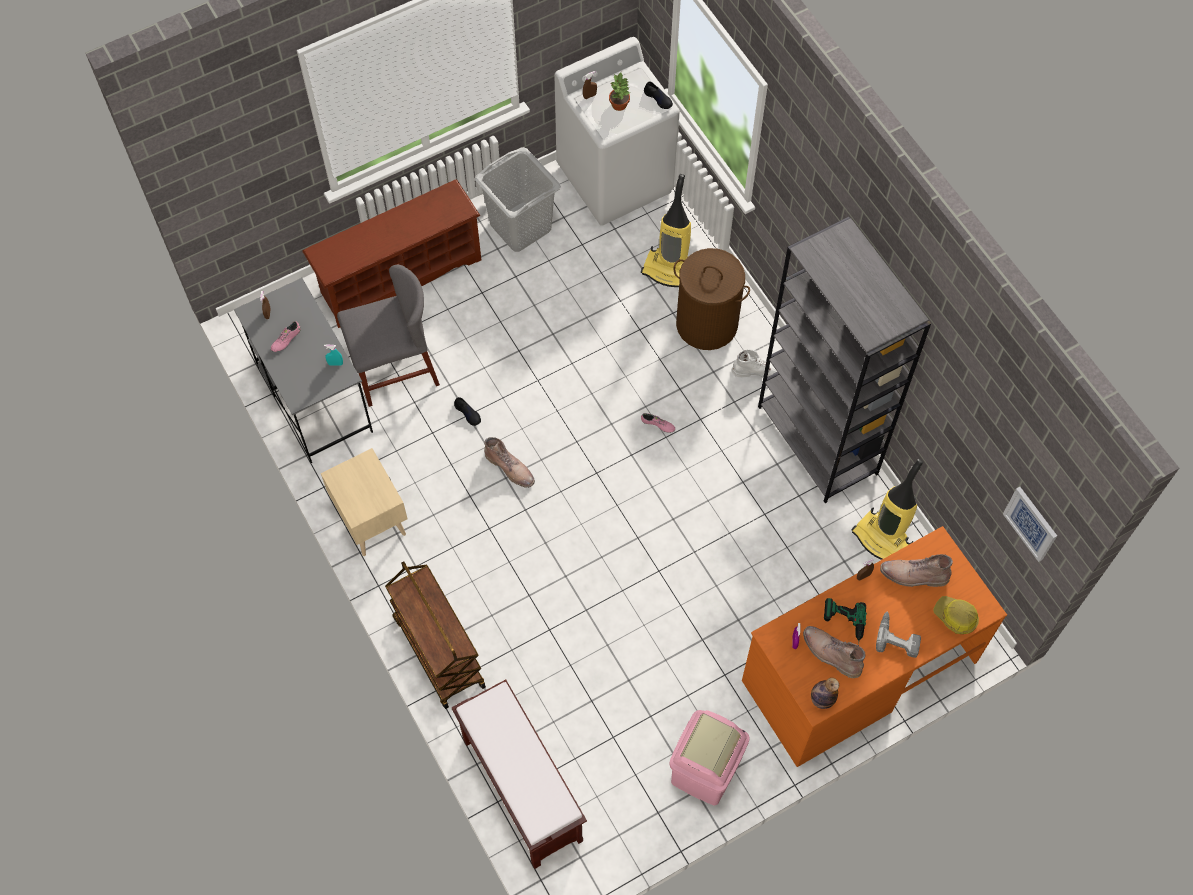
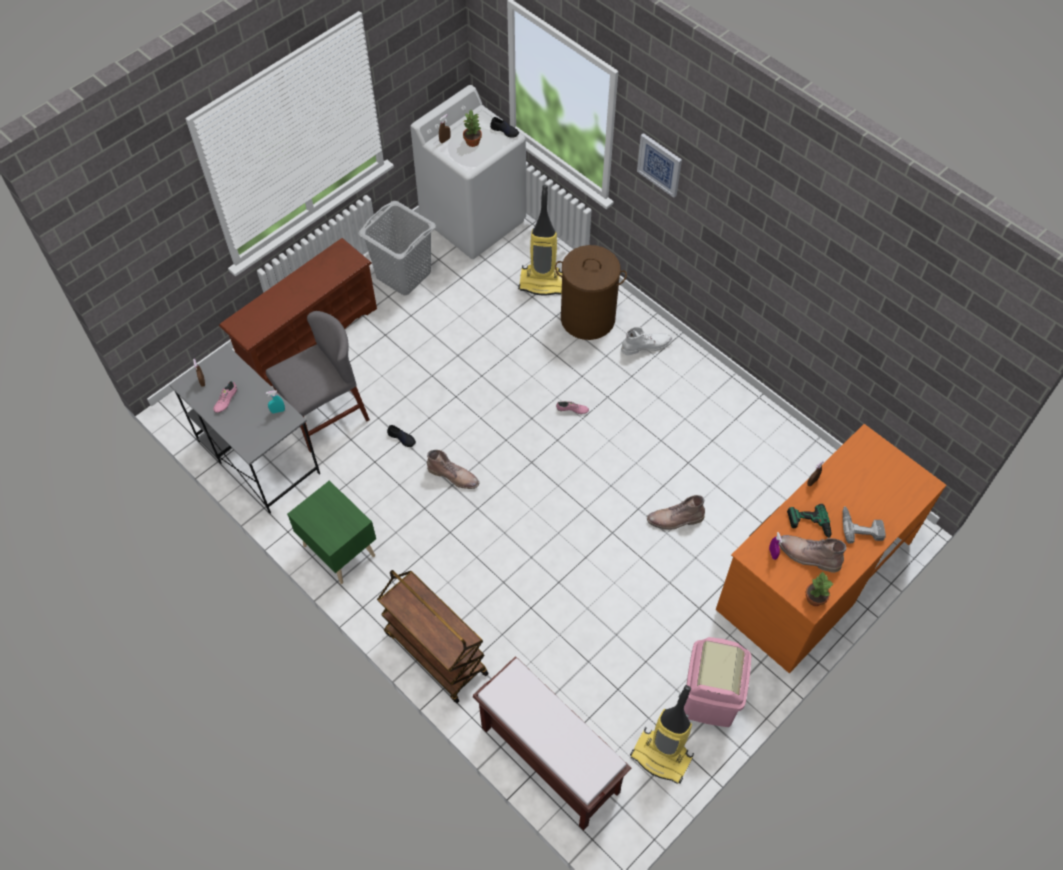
camera: 15 degrees left, 5 degrees down
beige nightstand [321,448,407,556] -> green nightstand [287,480,376,584]
grey bookcase [758,217,931,503] -> none
bottle [811,678,839,709] -> potted plant [806,571,833,606]
vacuum cleaner [852,459,923,560] -> vacuum cleaner moved to [630,685,694,784]
brown boot [880,554,953,587] -> brown boot moved to [647,495,705,530]
hard hat [933,596,979,634] -> none
picture [1003,487,1057,562] -> picture moved to [637,133,682,198]

